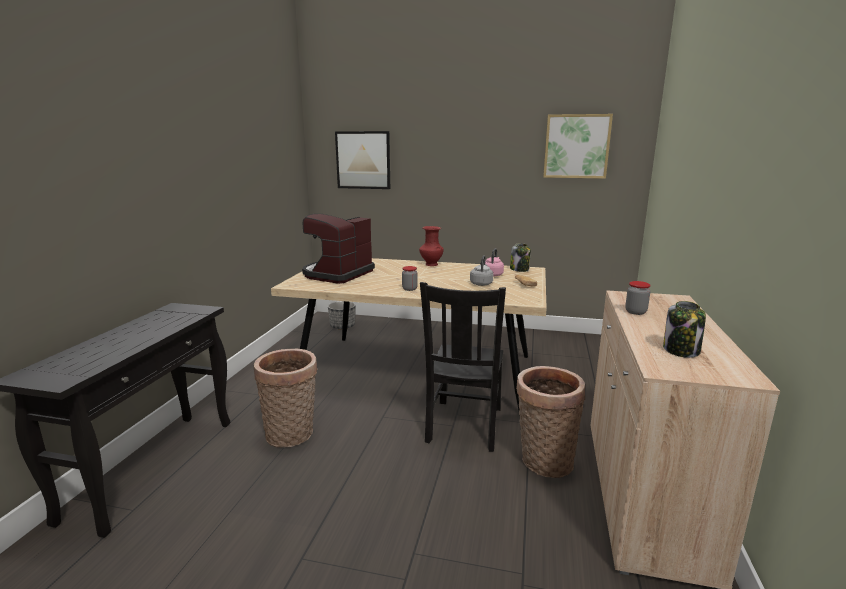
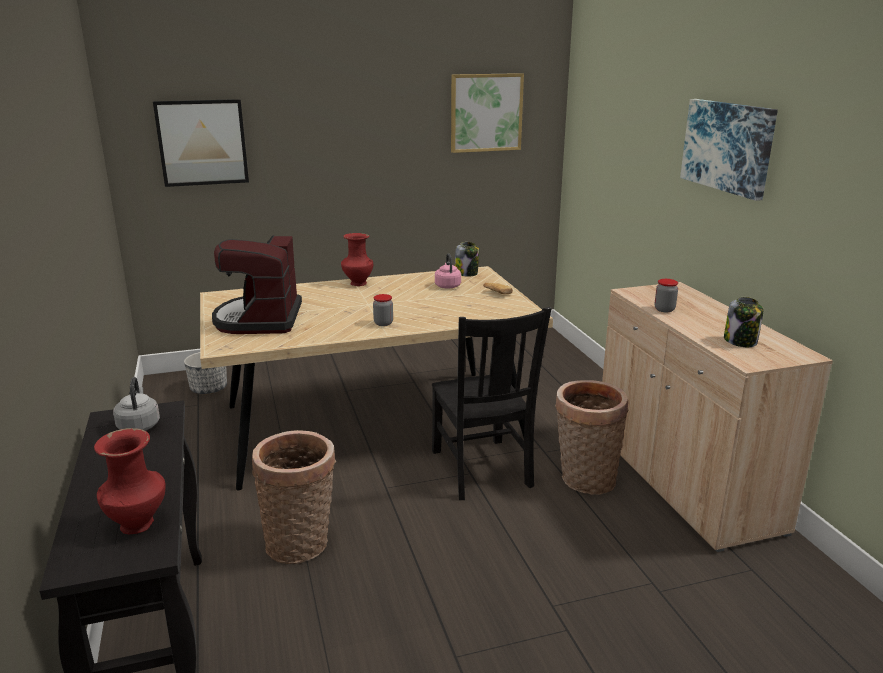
camera: 30 degrees left, 5 degrees up
grey kettle [470,255,493,286] -> grey kettle moved to [113,377,160,431]
none -> red vase [94,428,166,534]
none -> picture [680,99,778,201]

